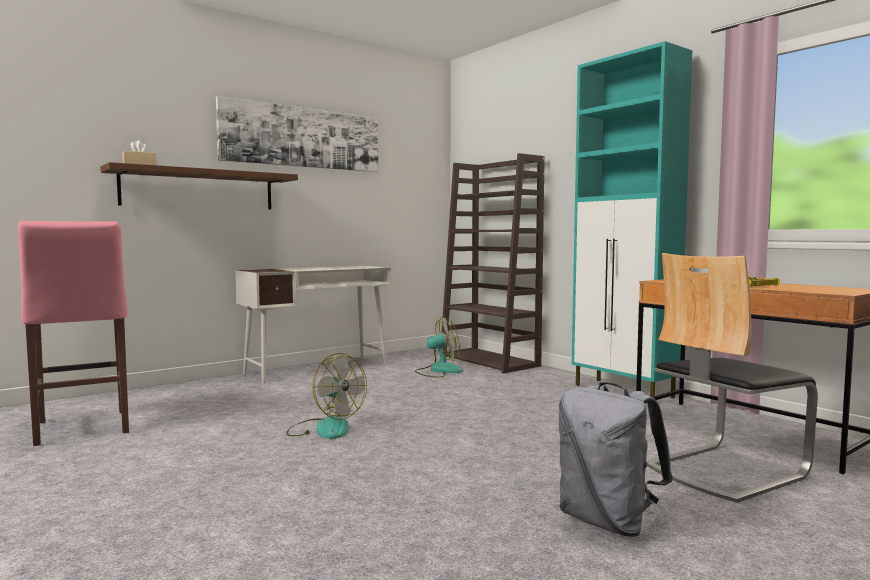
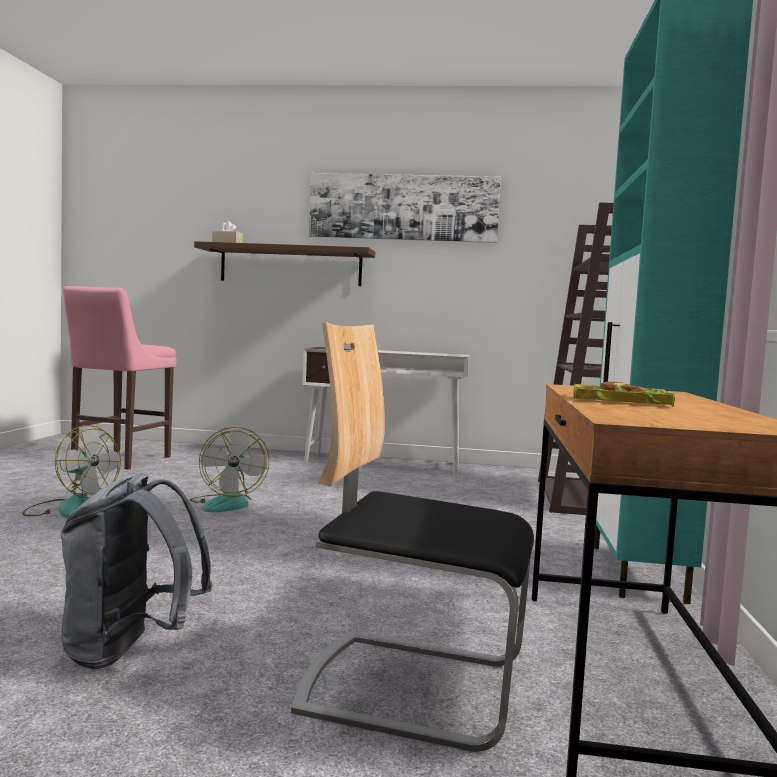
camera: 45 degrees right, 0 degrees up
fan [415,317,463,378] -> fan moved to [22,425,121,518]

